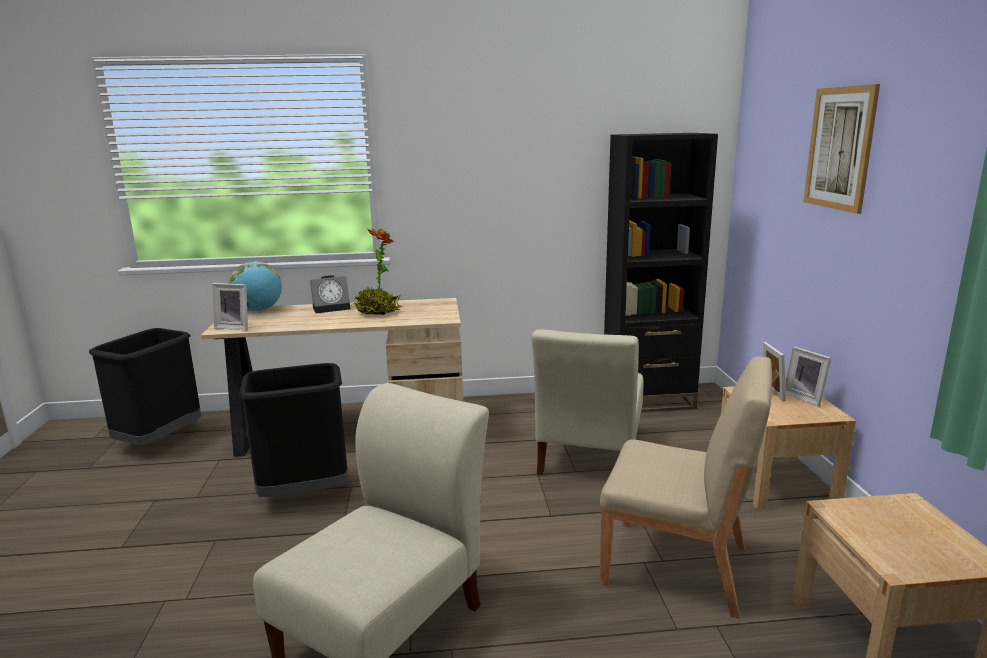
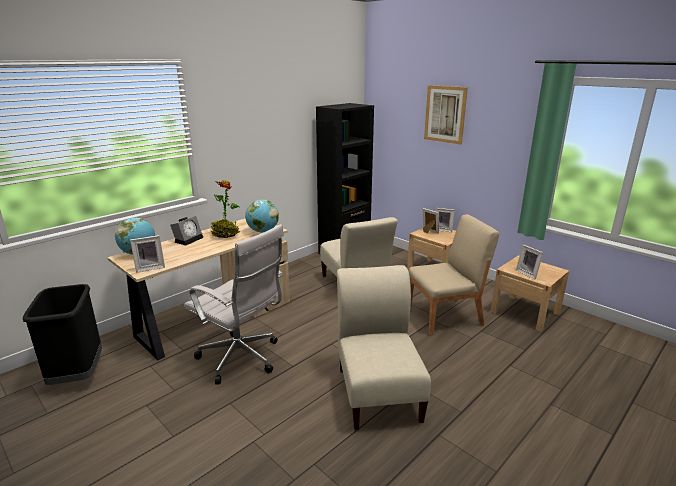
camera: 40 degrees left, 5 degrees up
black trash can [239,363,348,497] -> white office chair [184,224,284,384]
none -> globe [245,199,279,233]
none -> picture frame [516,244,543,280]

